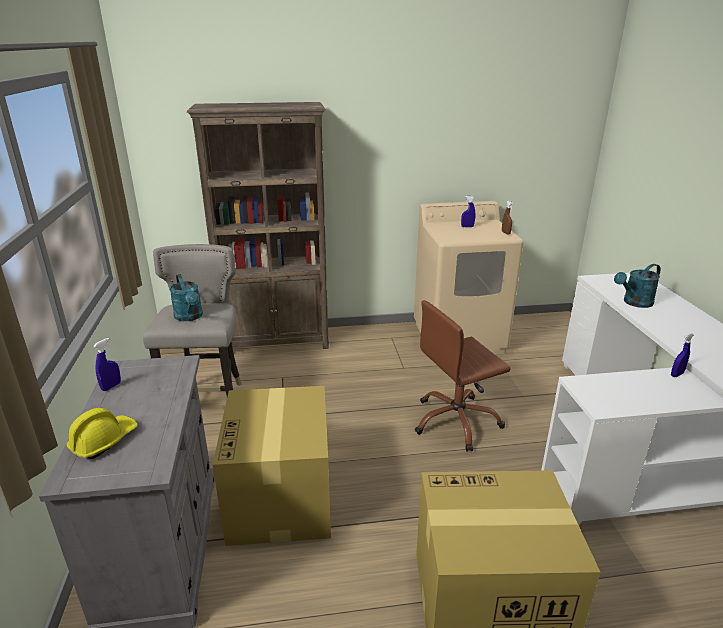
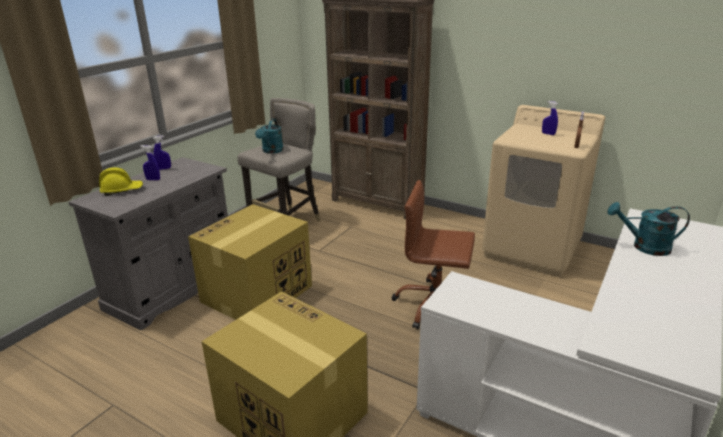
camera: 40 degrees right, 0 degrees up
blue spray bottle [671,333,693,377] -> blue spray bottle moved to [140,145,160,180]

